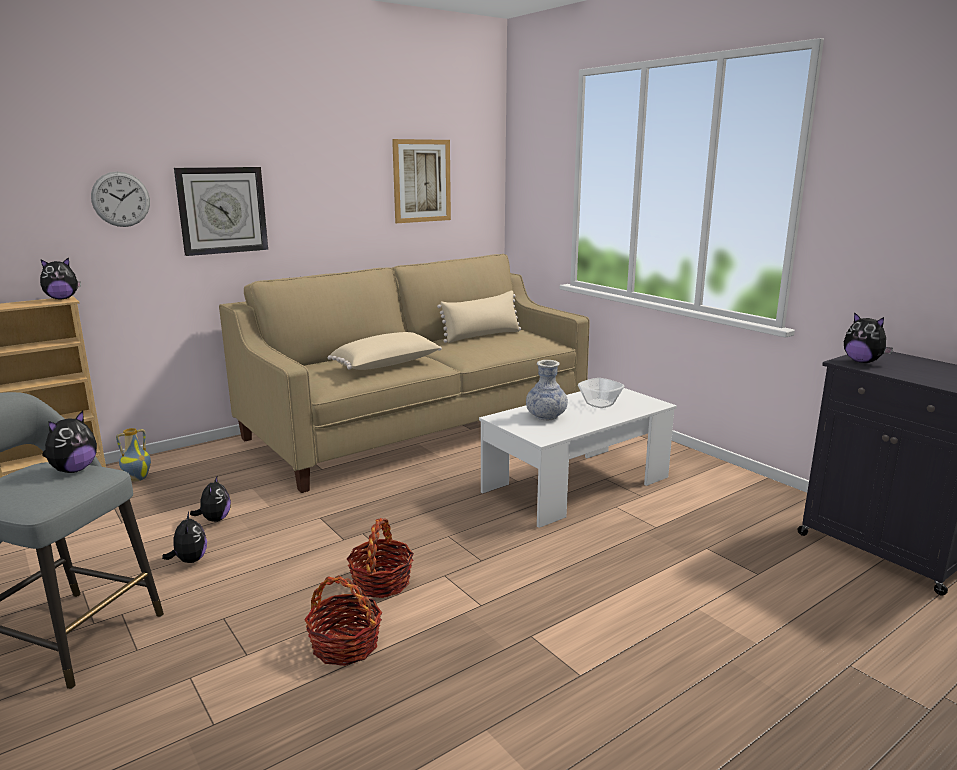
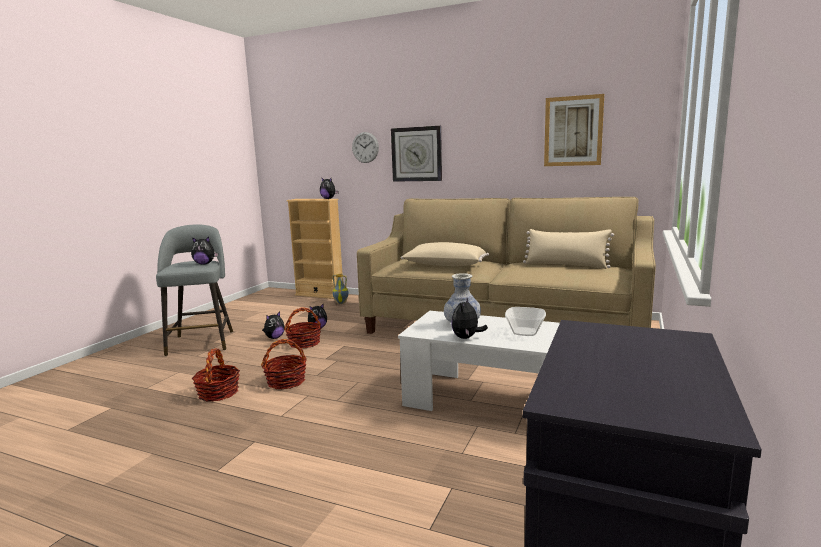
camera: 60 degrees right, 5 degrees down
plush toy [844,312,893,363] -> plush toy moved to [451,298,488,339]
none -> basket [284,307,321,349]

